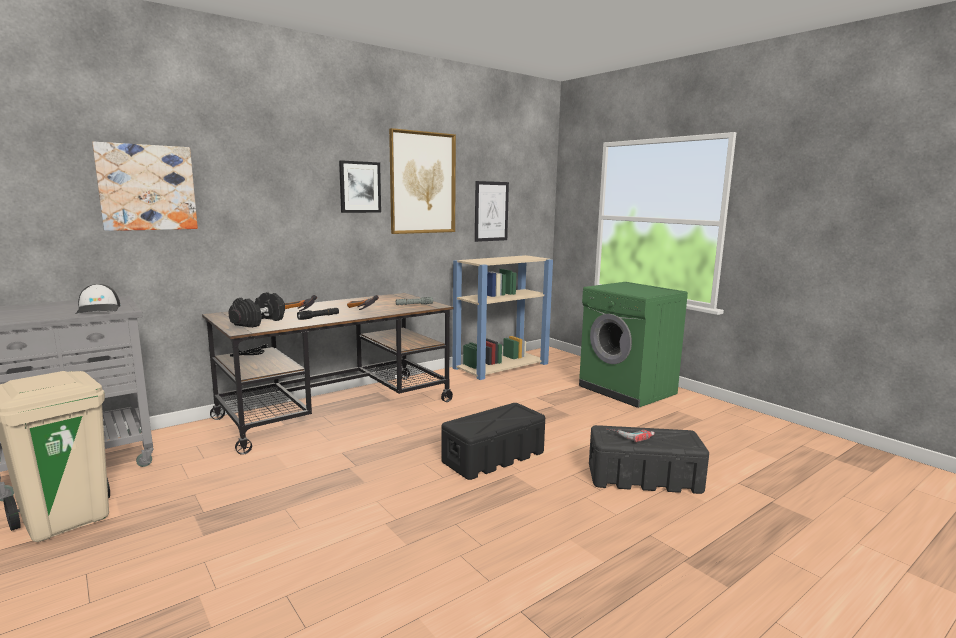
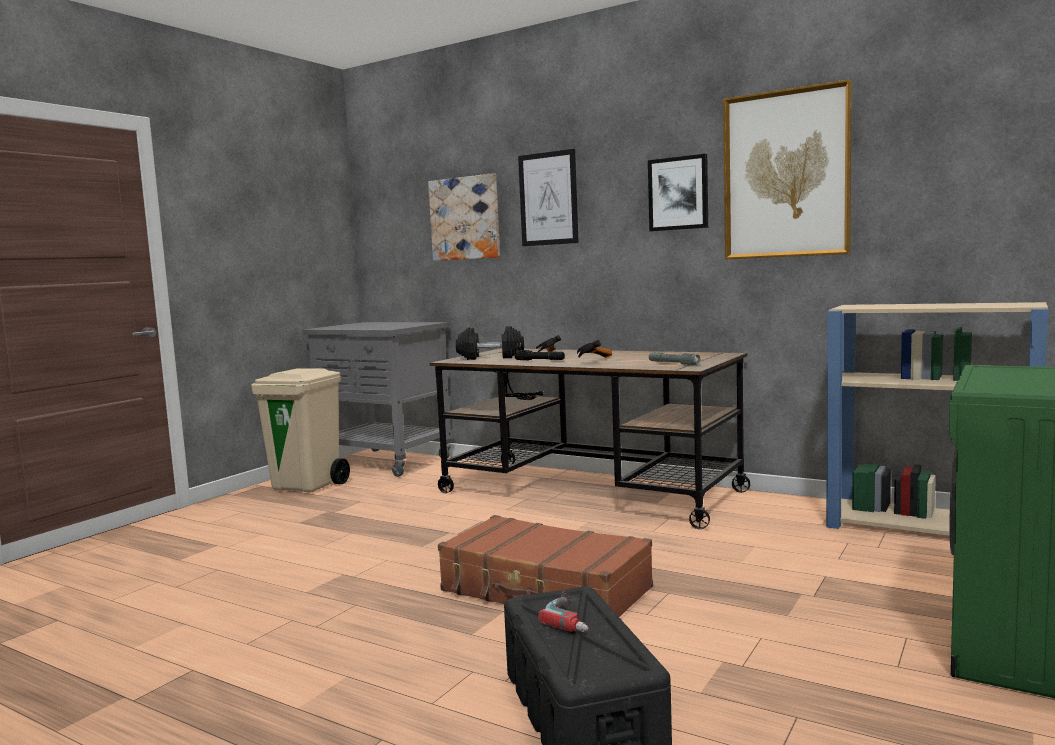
camera: 70 degrees right, 5 degrees down
cap [76,284,121,314] -> none
black storage box [441,403,545,480] -> brown suitcase [438,515,653,617]
picture [475,181,509,242] -> picture moved to [518,149,578,246]

